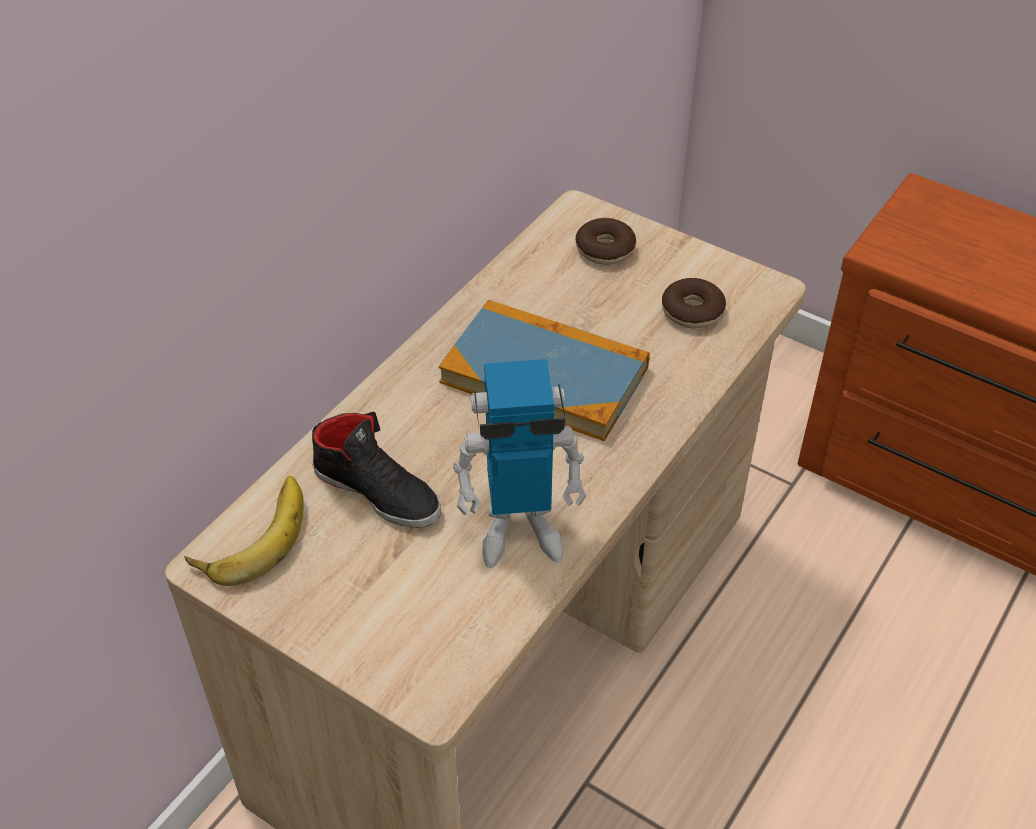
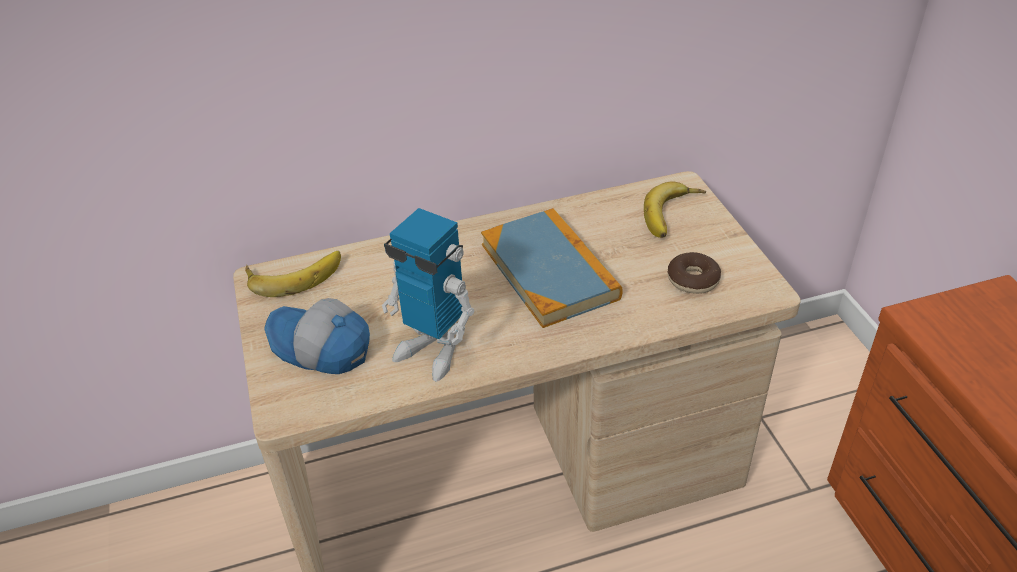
camera: 40 degrees right, 5 degrees down
black shoe [312,411,441,528] -> none
donut [576,218,636,265] -> banana [644,181,706,238]
none -> cap [264,298,370,374]

